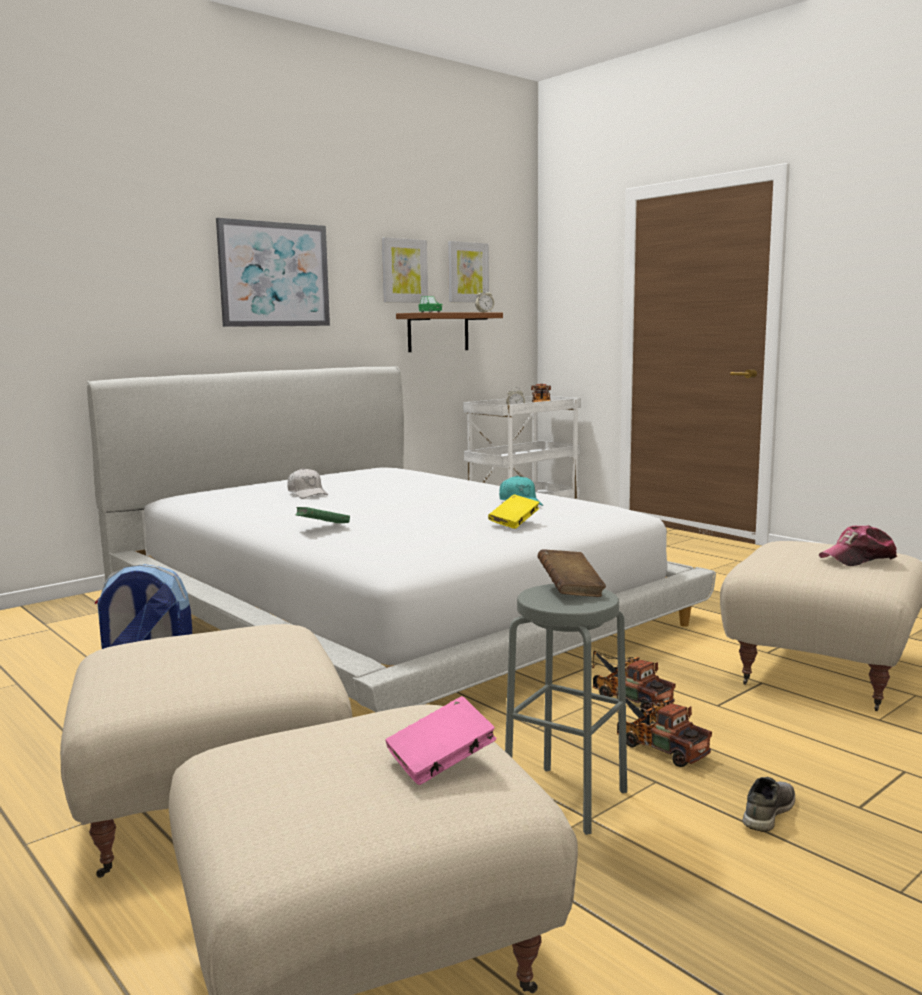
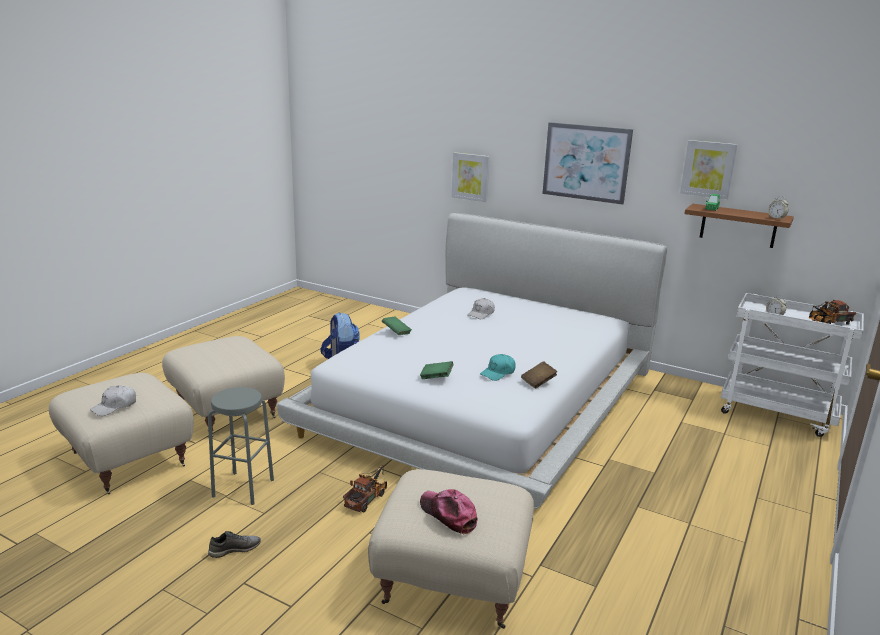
camera: 70 degrees right, 10 degrees up
pink book [385,696,496,785] -> white cap [90,385,136,416]
picture [448,241,489,302] -> picture moved to [452,152,490,202]
yellow book [488,494,540,529] -> green book [420,361,454,379]
brown book [537,549,606,597] -> brown book moved to [521,361,557,389]
toy truck [617,693,712,767] -> none
grey shoe [742,777,795,832] -> grey shoe turned 45 degrees counterclockwise [208,531,261,558]

